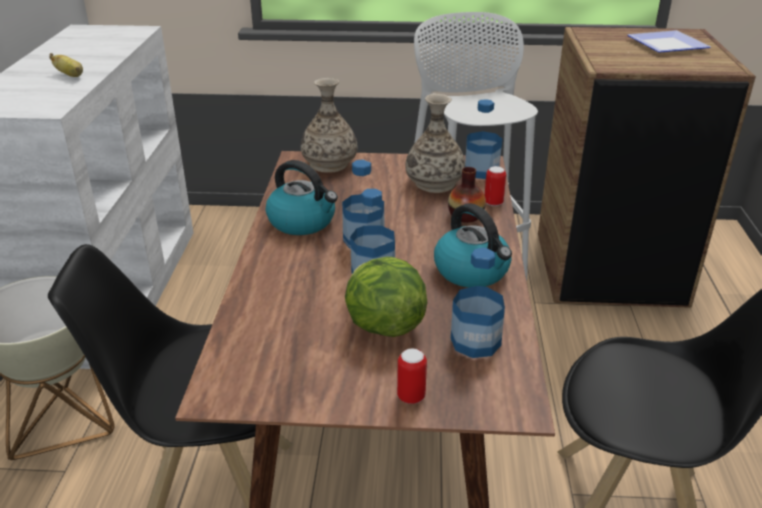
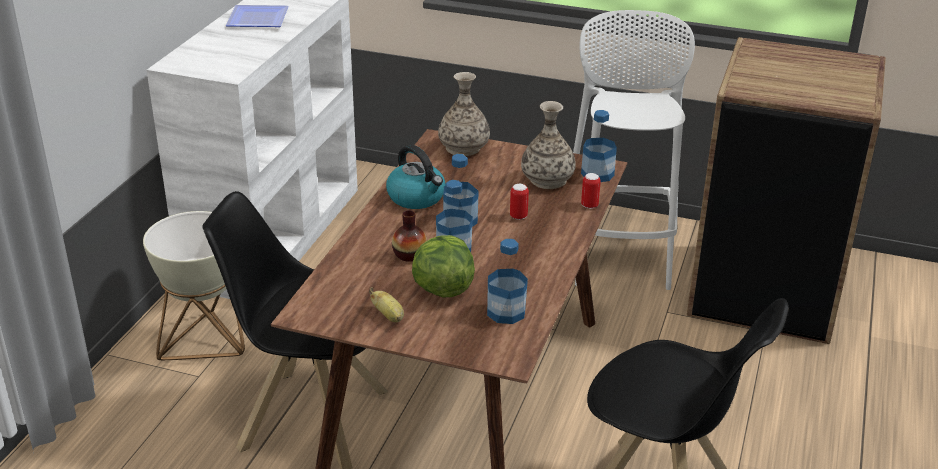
camera: 15 degrees right, 0 degrees up
banana [49,53,83,77] -> banana moved to [369,287,404,322]
can [397,348,427,404] -> can moved to [510,184,529,220]
kettle [434,203,512,288] -> none
vase [448,167,486,223] -> vase moved to [392,210,427,262]
plate [628,30,711,53] -> plate moved to [225,5,289,27]

